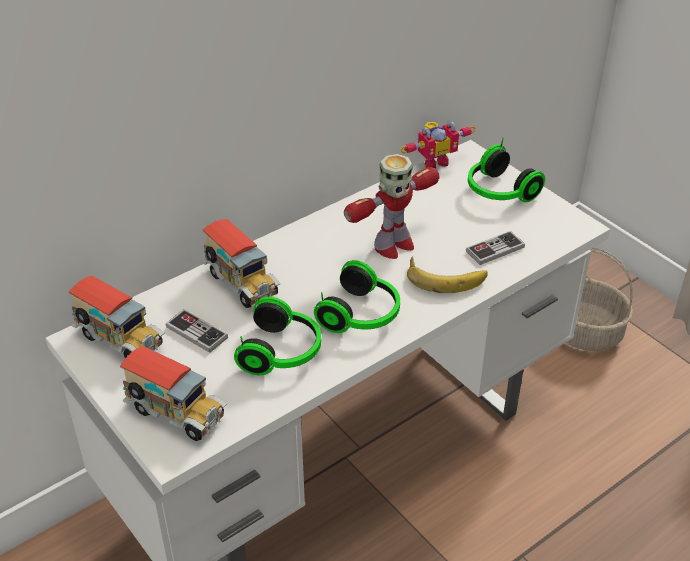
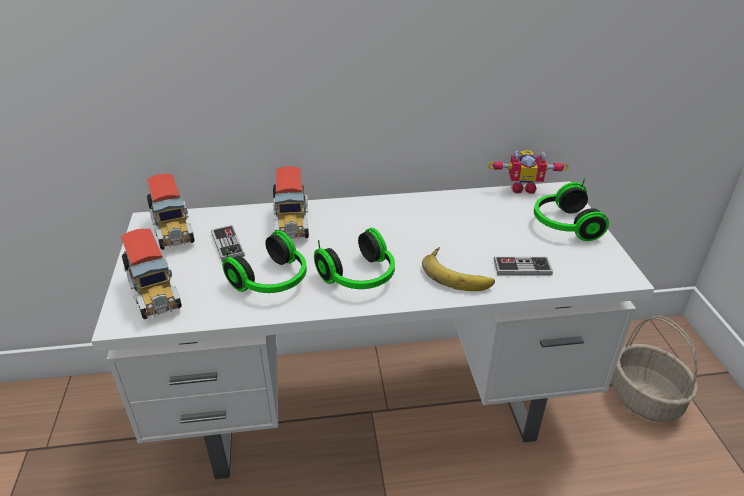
camera: 30 degrees right, 5 degrees down
toy robot [344,154,440,259] -> none

